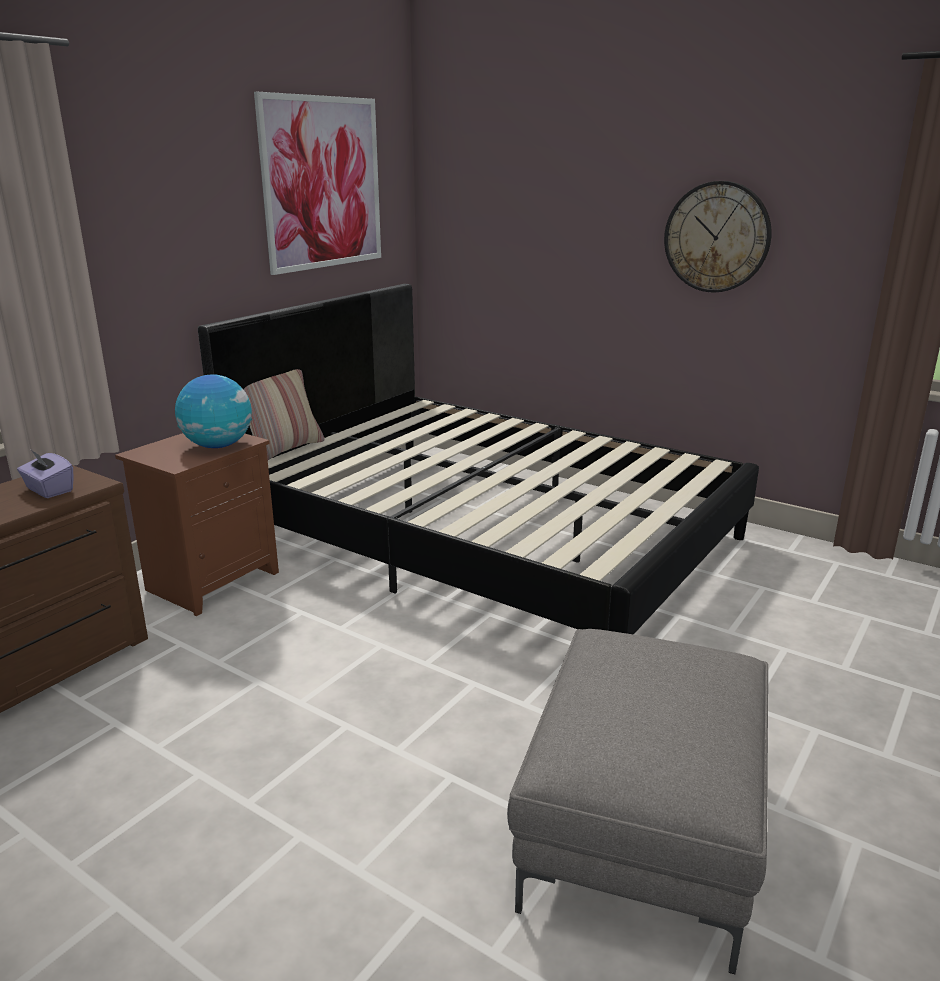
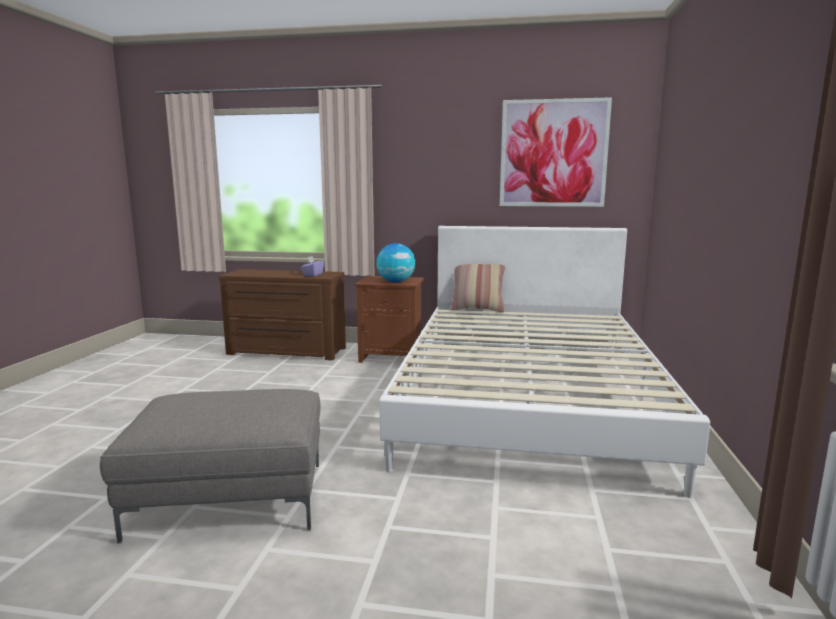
camera: 65 degrees right, 10 degrees down
black bed [198,284,759,635] -> white bed [379,226,710,498]
wall clock [664,181,771,292] -> none

